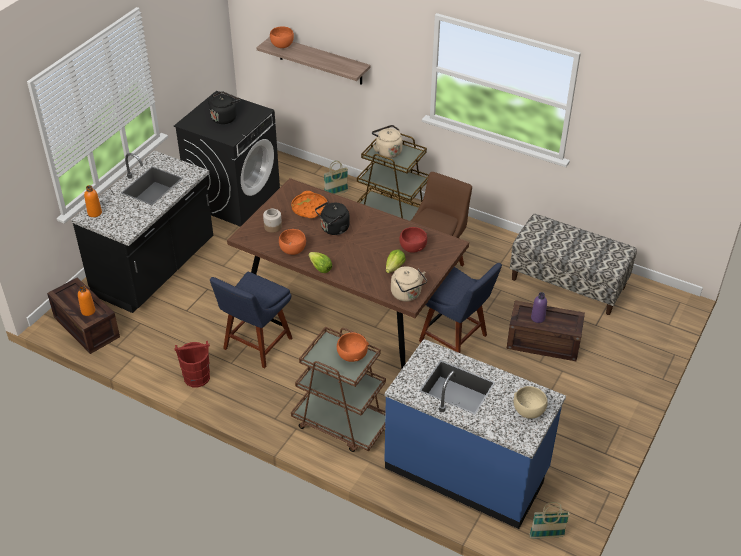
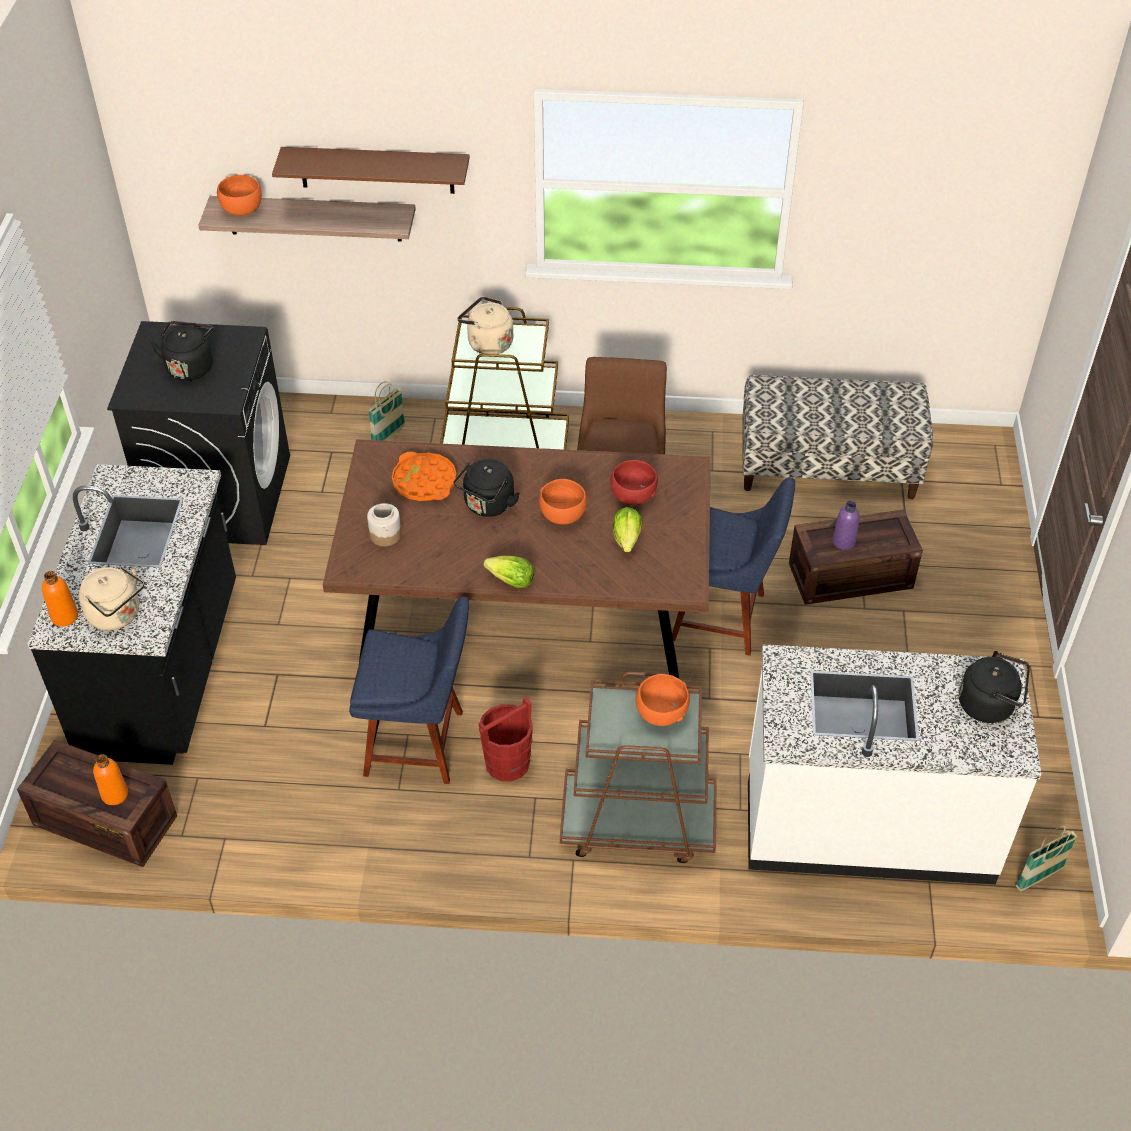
camera: 25 degrees left, 5 degrees up
red bucket [174,341,210,388] -> red bucket moved to [478,696,533,781]
blue chair [210,272,292,369] -> blue chair turned 90 degrees counterclockwise [349,597,469,784]
orange bowl [279,229,306,255] -> orange bowl moved to [539,479,587,525]
blue counter [385,339,566,529] -> white counter [748,644,1042,884]
beige kettle [391,266,427,301] -> beige kettle moved to [79,566,144,630]
beige bowl [514,386,548,418] -> black kettle [959,651,1030,723]
none -> brown shelf [272,147,470,194]

